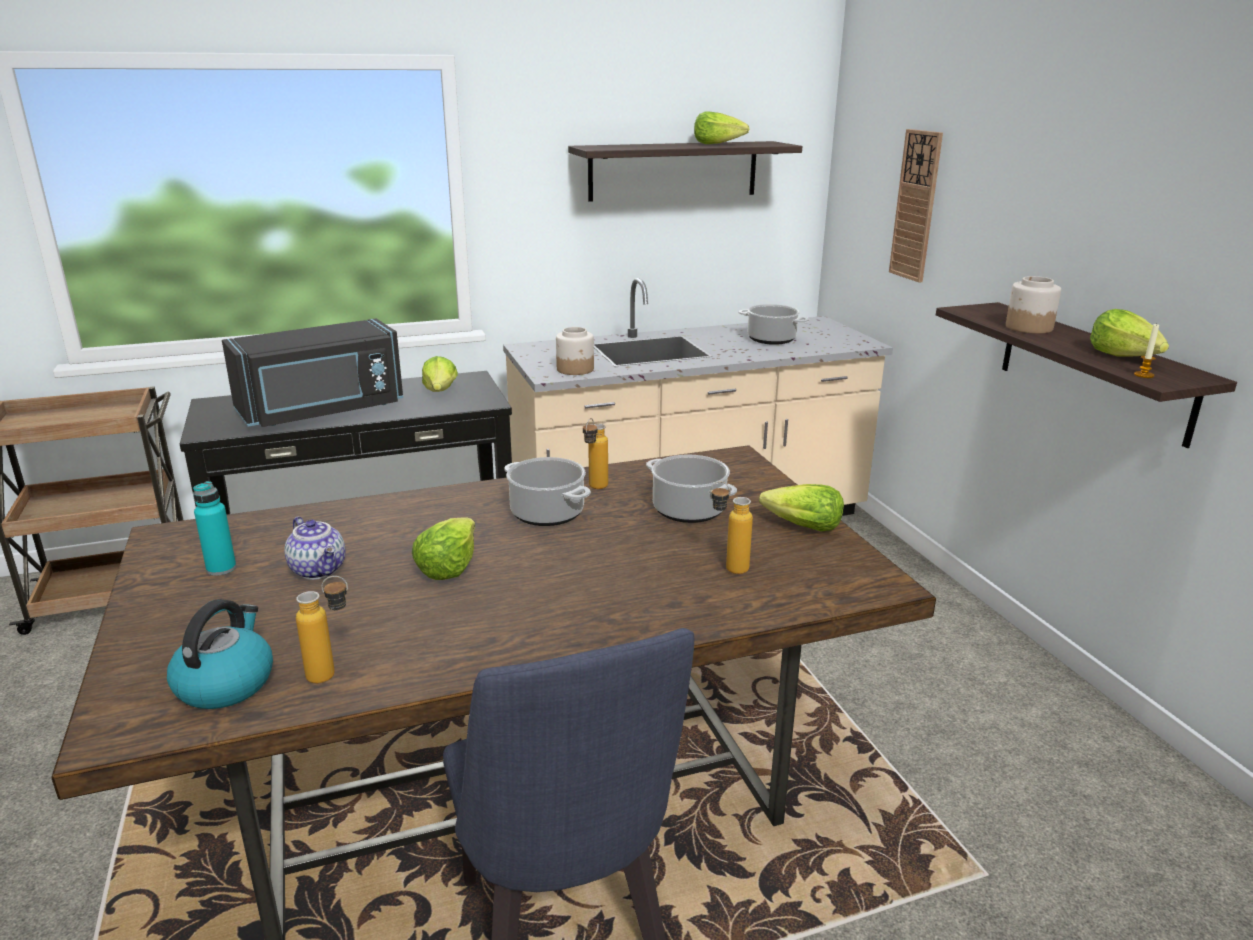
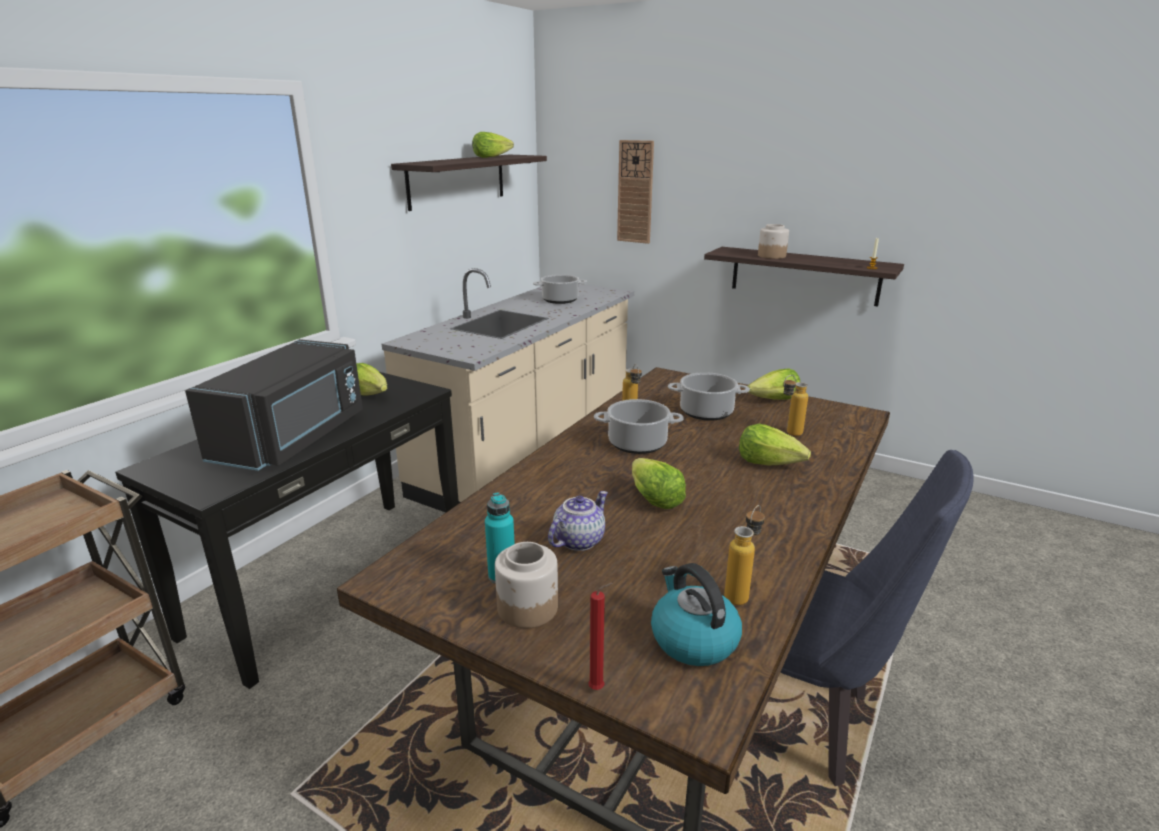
camera: 40 degrees left, 0 degrees up
teapot [284,516,346,580] -> teapot turned 60 degrees counterclockwise [548,491,608,551]
jar [556,327,594,375] -> jar moved to [495,542,558,628]
lettuce [1090,309,1169,357] -> lettuce moved to [739,424,811,465]
none -> red candle [588,583,612,690]

